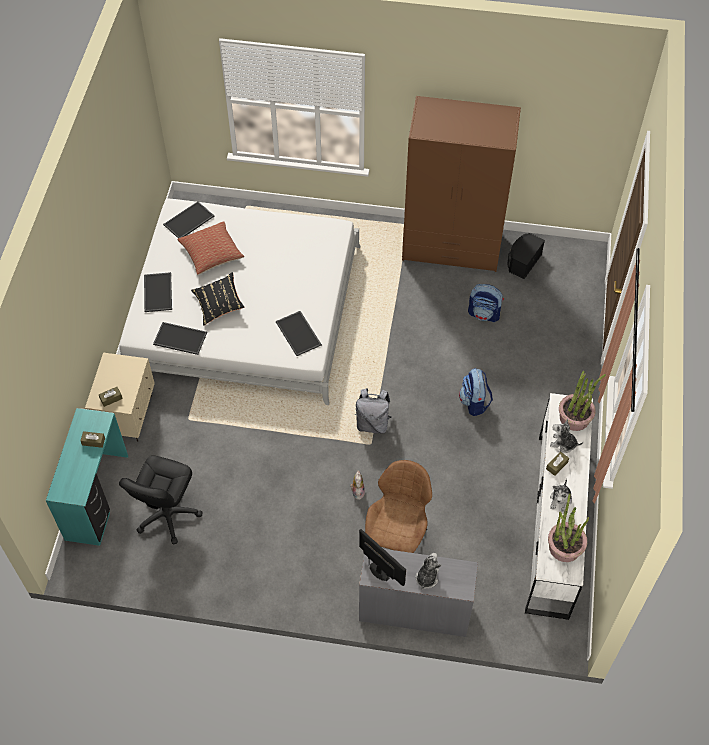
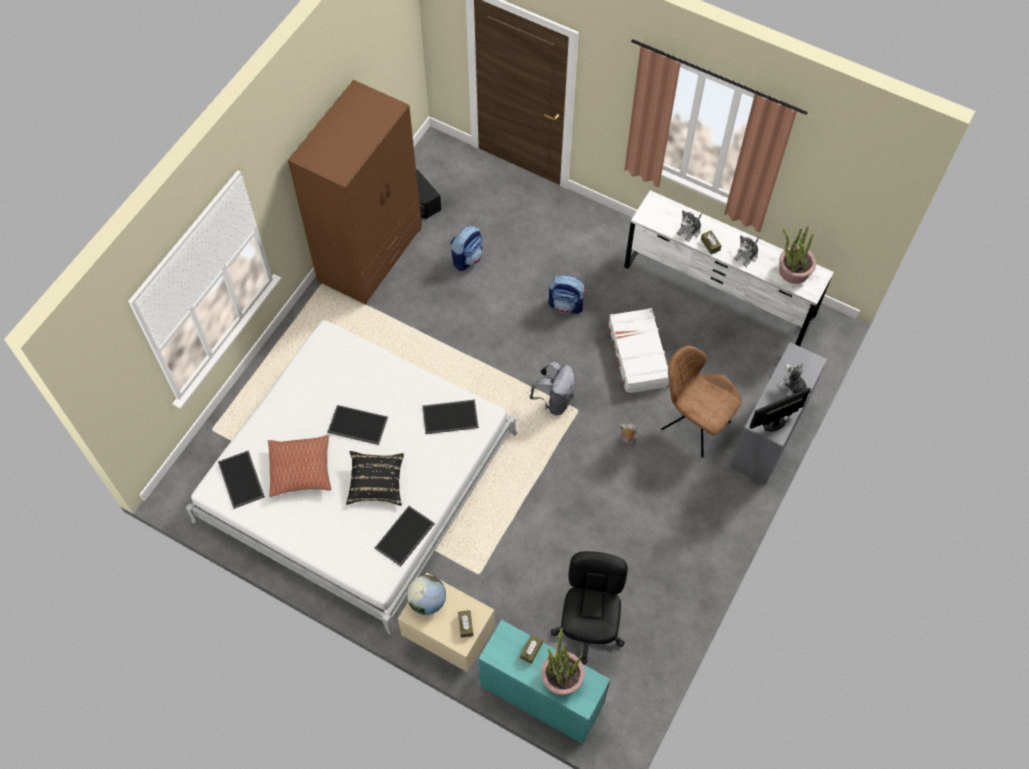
camera: 70 degrees left, 5 degrees up
black office chair [119,456,202,545] -> black office chair turned 120 degrees counterclockwise [551,551,628,665]
tray [144,272,172,312] -> tray moved to [328,405,388,445]
plush toy [550,479,572,512] -> plush toy turned 90 degrees clockwise [734,235,759,267]
potted plant [559,371,606,431] -> potted plant moved to [541,628,585,696]
none -> globe [407,575,446,615]
none -> white suitcase [607,308,669,394]

